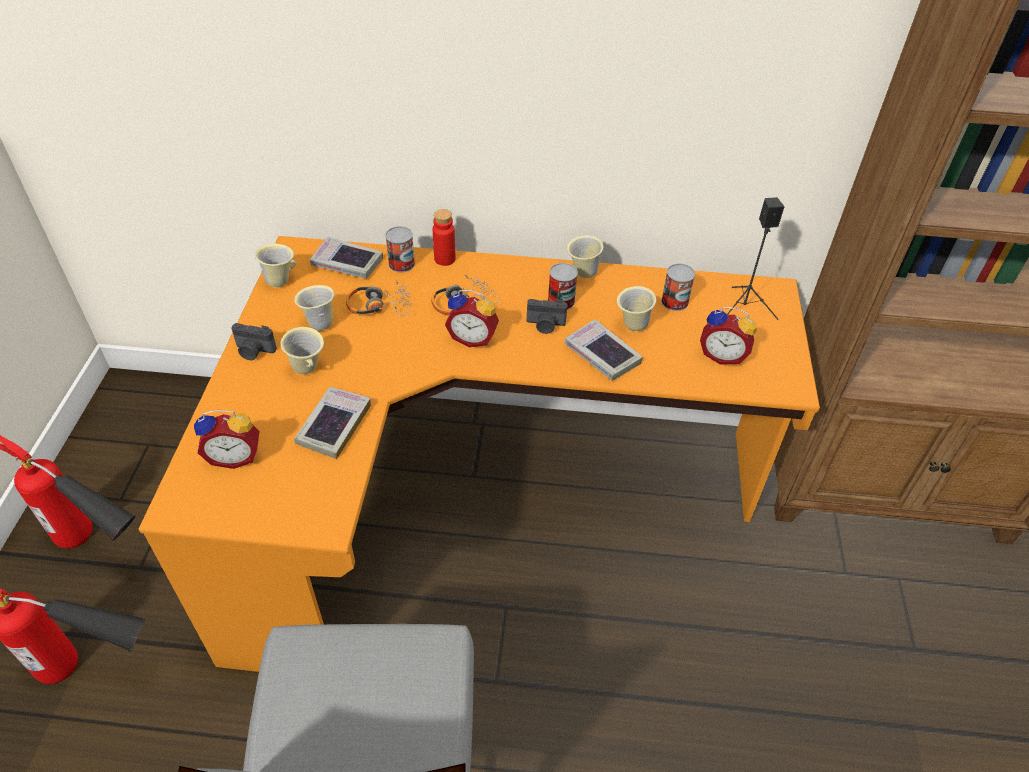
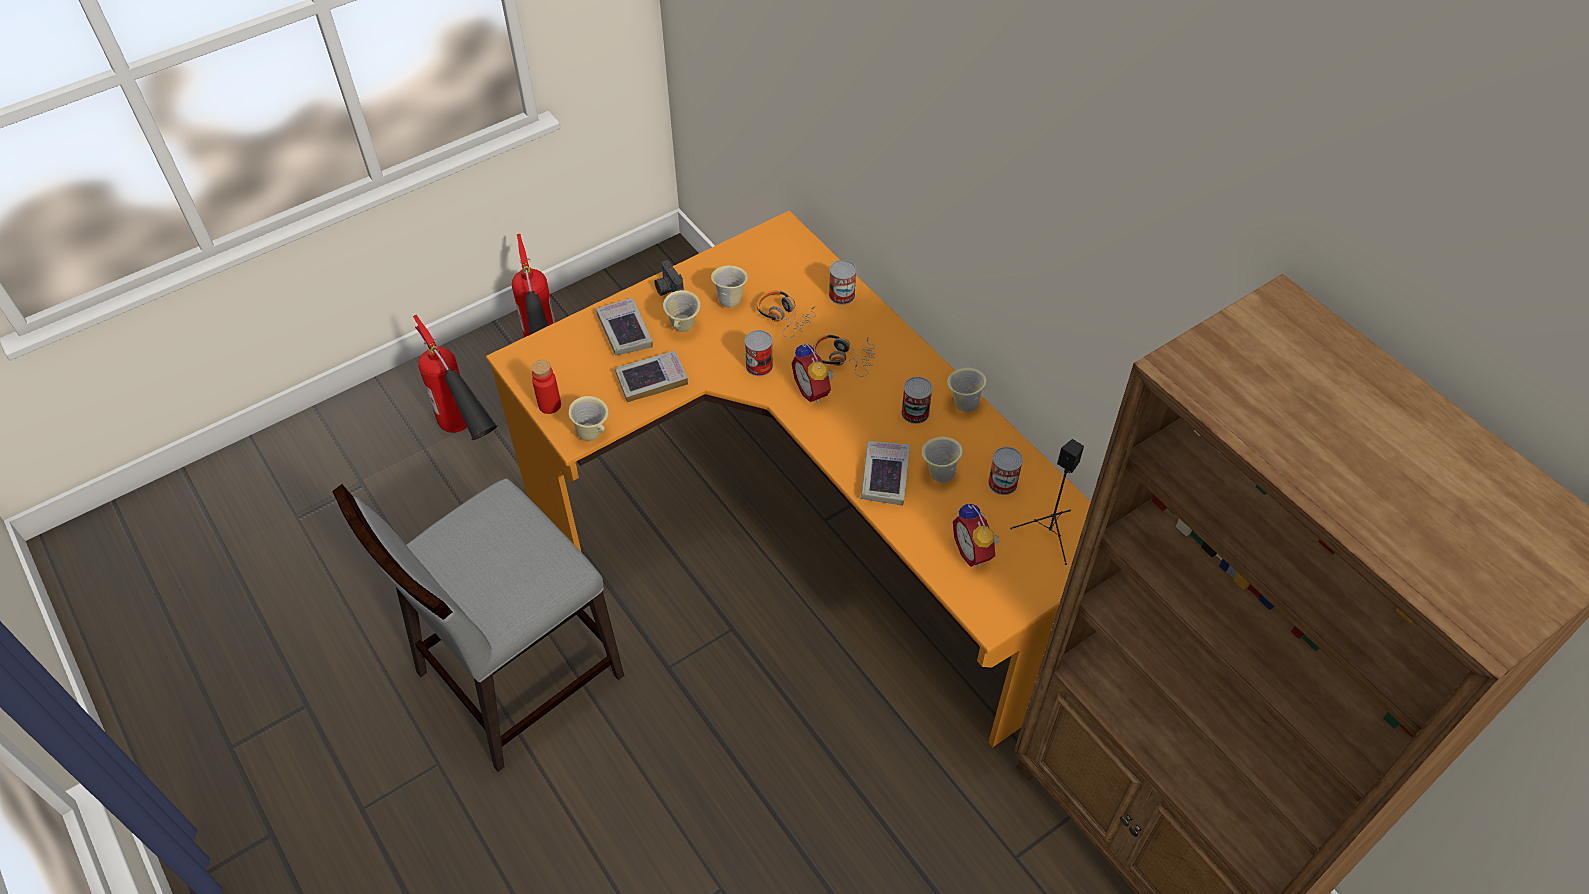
camera: 50 degrees right, 5 degrees up
alarm clock [194,409,259,469] -> none
beige mug [255,244,296,288] -> beige mug moved to [568,396,609,441]
book [310,237,383,279] -> book moved to [596,298,653,356]
red bottle [433,209,455,266] -> red bottle moved to [531,360,561,414]
camera [527,299,567,334] -> none
none -> can [744,330,773,376]

